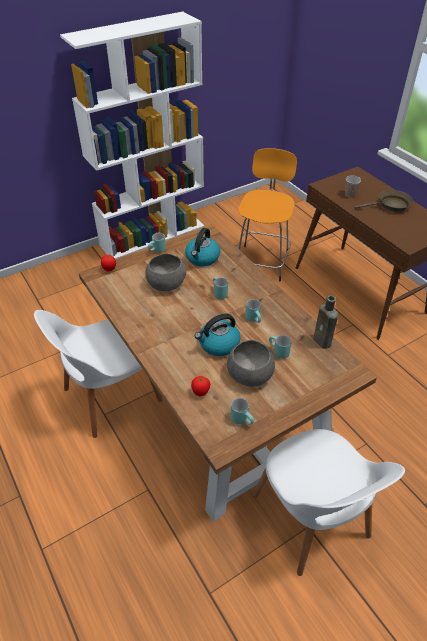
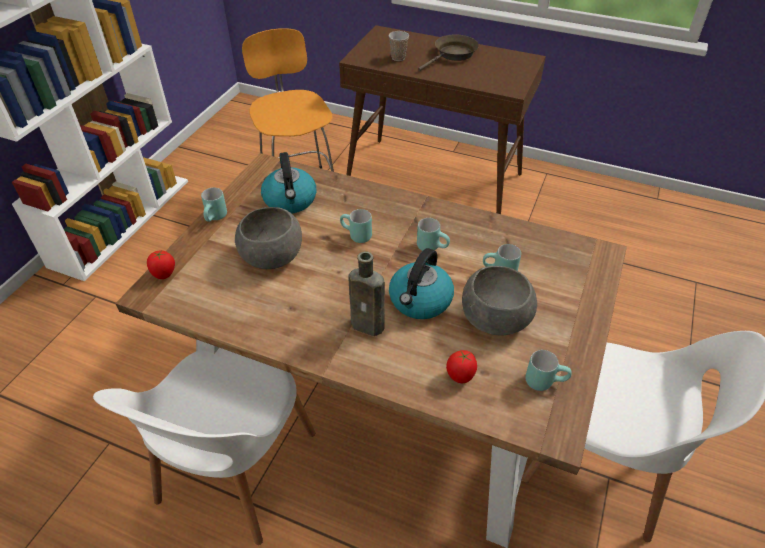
camera: 35 degrees left, 0 degrees up
brown bottle [313,295,338,349] -> brown bottle moved to [348,251,385,336]

